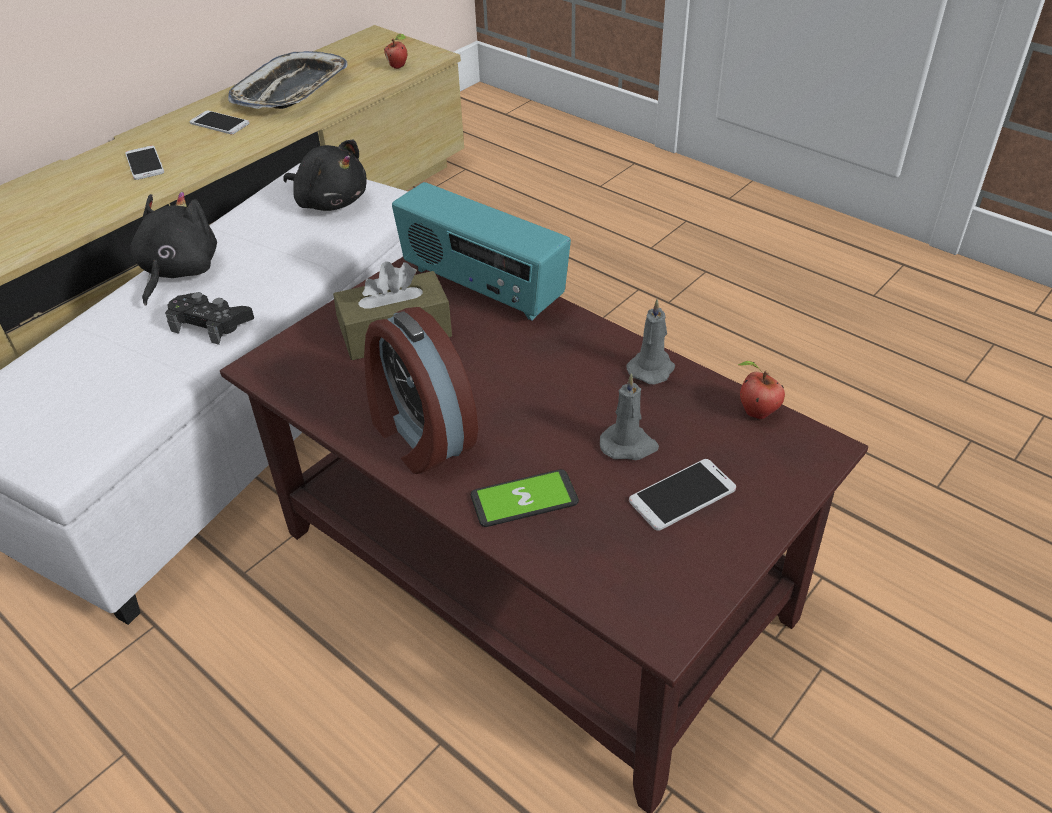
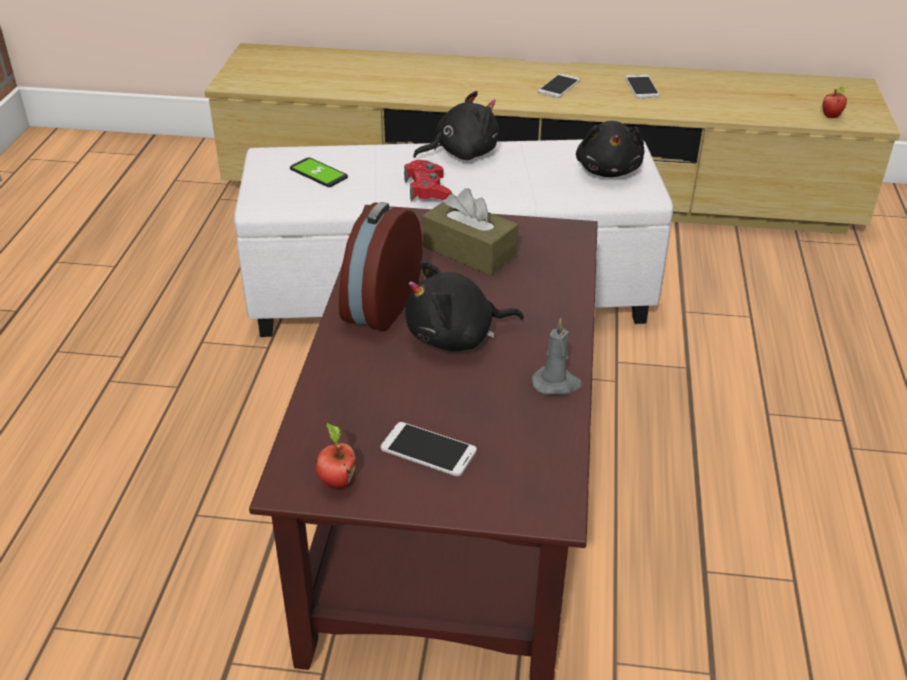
camera: 55 degrees right, 5 degrees down
black game controller [165,292,254,345] -> red game controller [404,160,452,202]
tray [228,51,348,109] -> none
radio [392,182,571,321] -> none
phone [471,469,579,527] -> phone moved to [290,157,348,187]
grey candle [600,373,659,460] -> none
apple [738,361,785,419] -> apple moved to [315,423,356,489]
none -> black plush toy [405,260,524,351]

